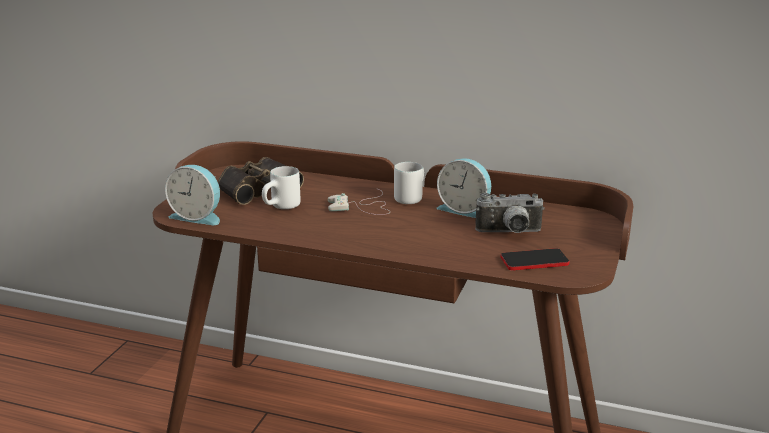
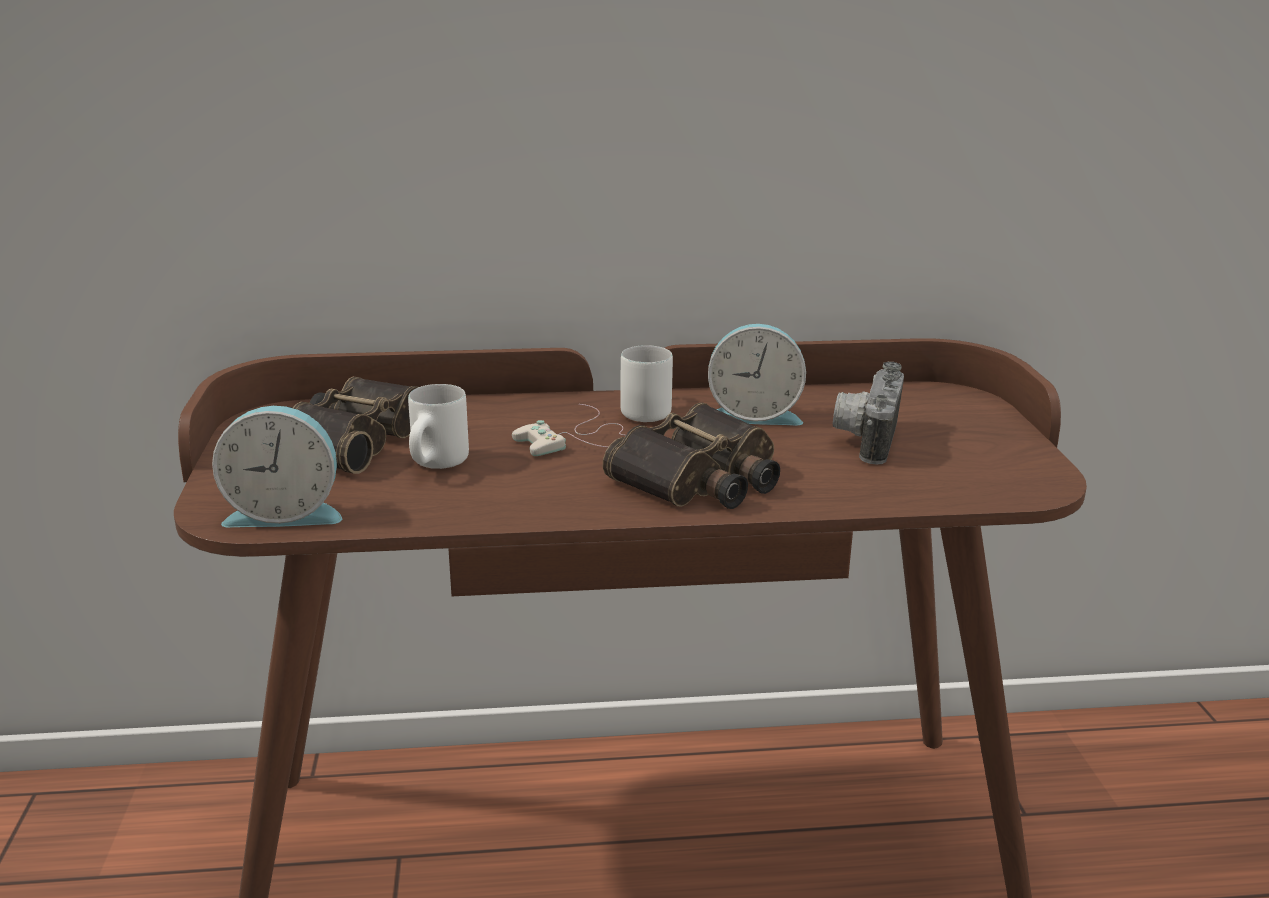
camera: 25 degrees left, 0 degrees up
camera [475,193,545,233] -> camera turned 135 degrees clockwise [833,362,904,464]
phone [501,248,569,270] -> none
none -> binoculars [603,402,780,509]

